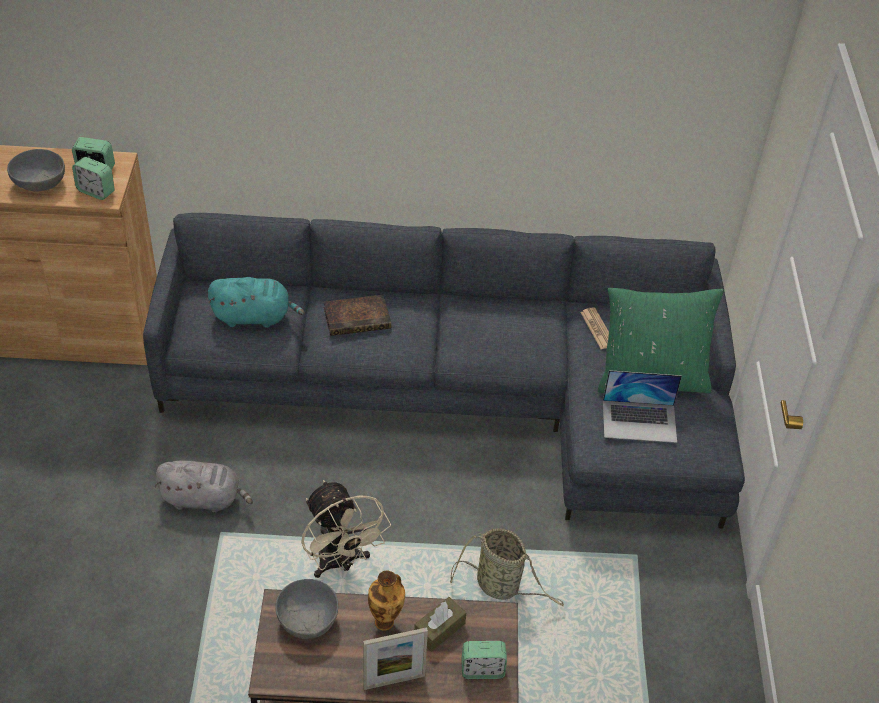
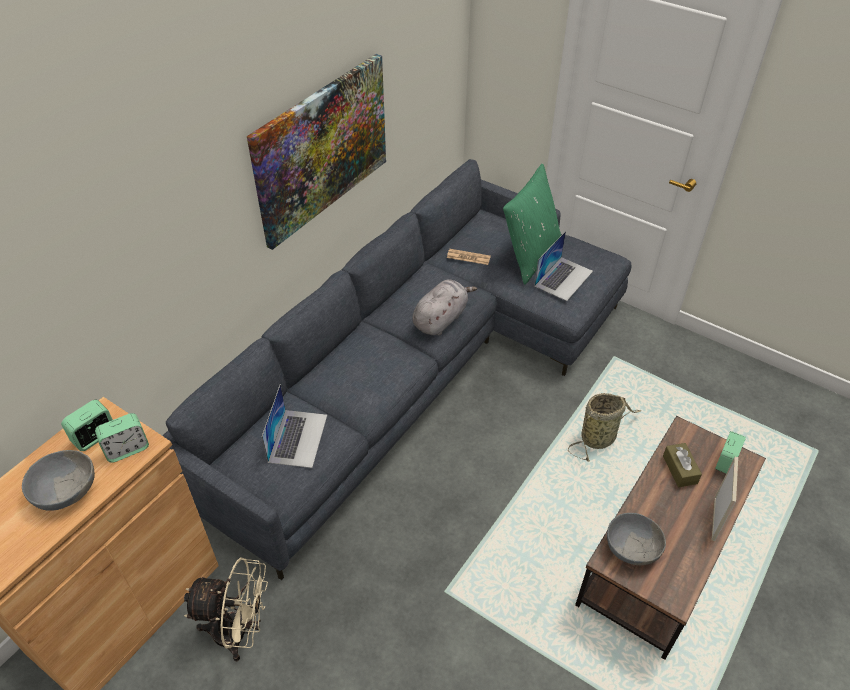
camera: 55 degrees left, 0 degrees up
grey plush toy [154,460,253,513] -> grey plush toy moved to [412,279,477,336]
turquoise plush toy [208,277,305,328] -> laptop [262,384,327,468]
beige fan [302,480,391,578] -> beige fan moved to [184,558,268,662]
book [324,295,391,336] -> none
vase [368,570,405,631] -> none
none -> picture [247,54,386,250]

